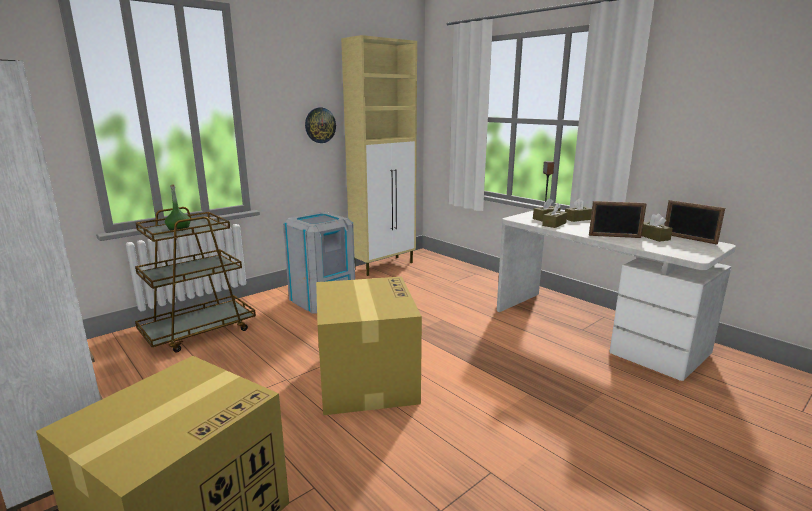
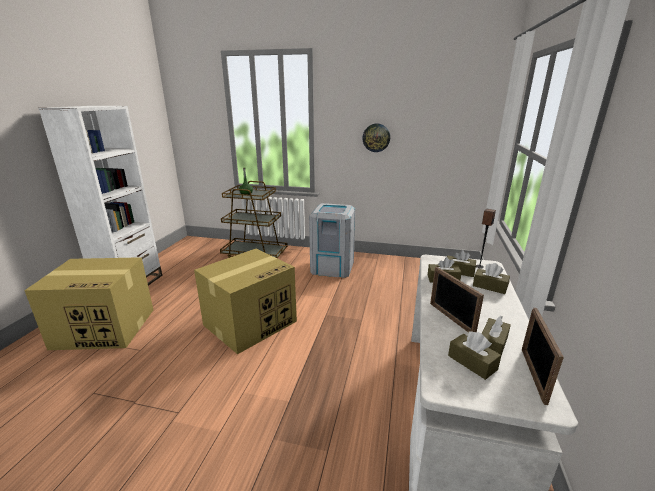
camera: 55 degrees right, 5 degrees up
beige cabinet [341,35,417,276] -> none
none -> brown tissue box [448,331,501,380]

